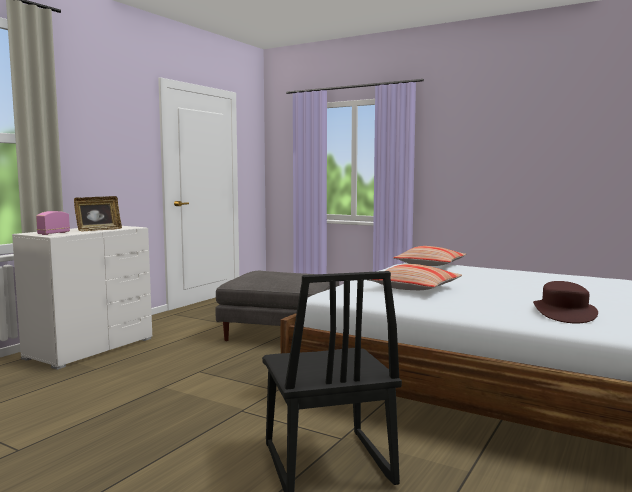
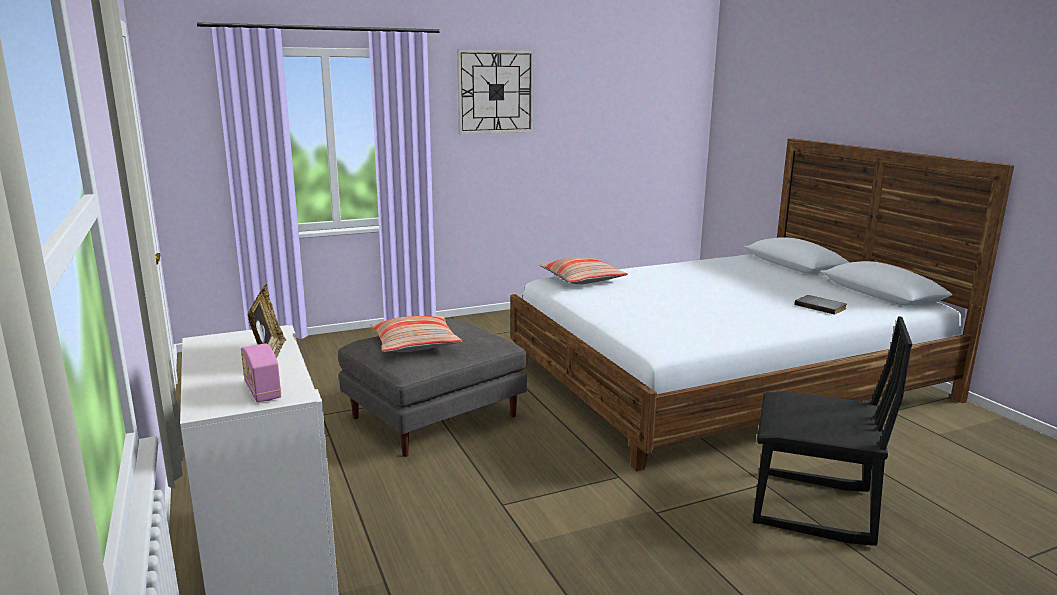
camera: 55 degrees left, 10 degrees up
pillow [368,264,462,290] -> pillow moved to [370,316,462,352]
brown hat [533,281,598,323] -> grey book [794,295,847,315]
none -> wall clock [457,49,534,134]

